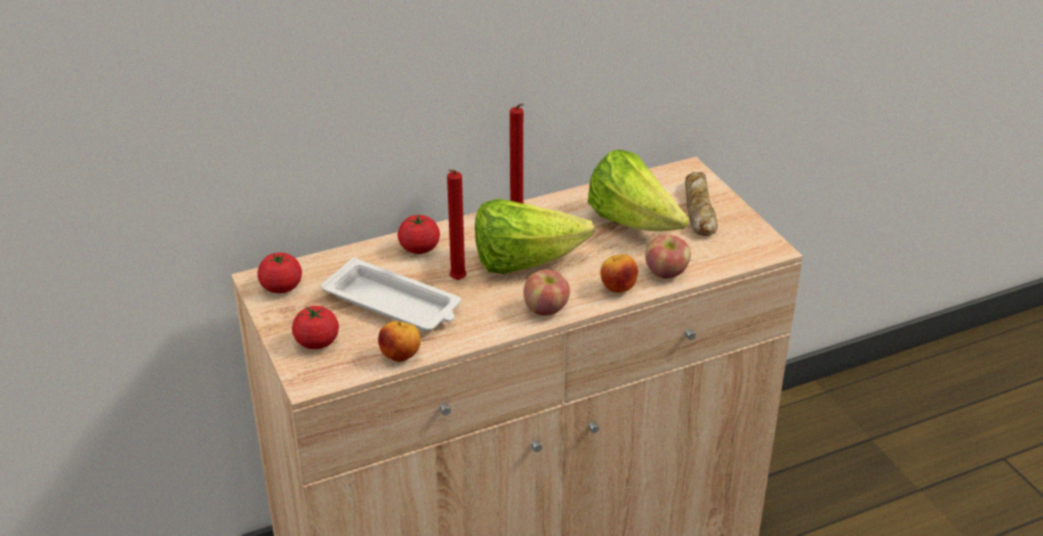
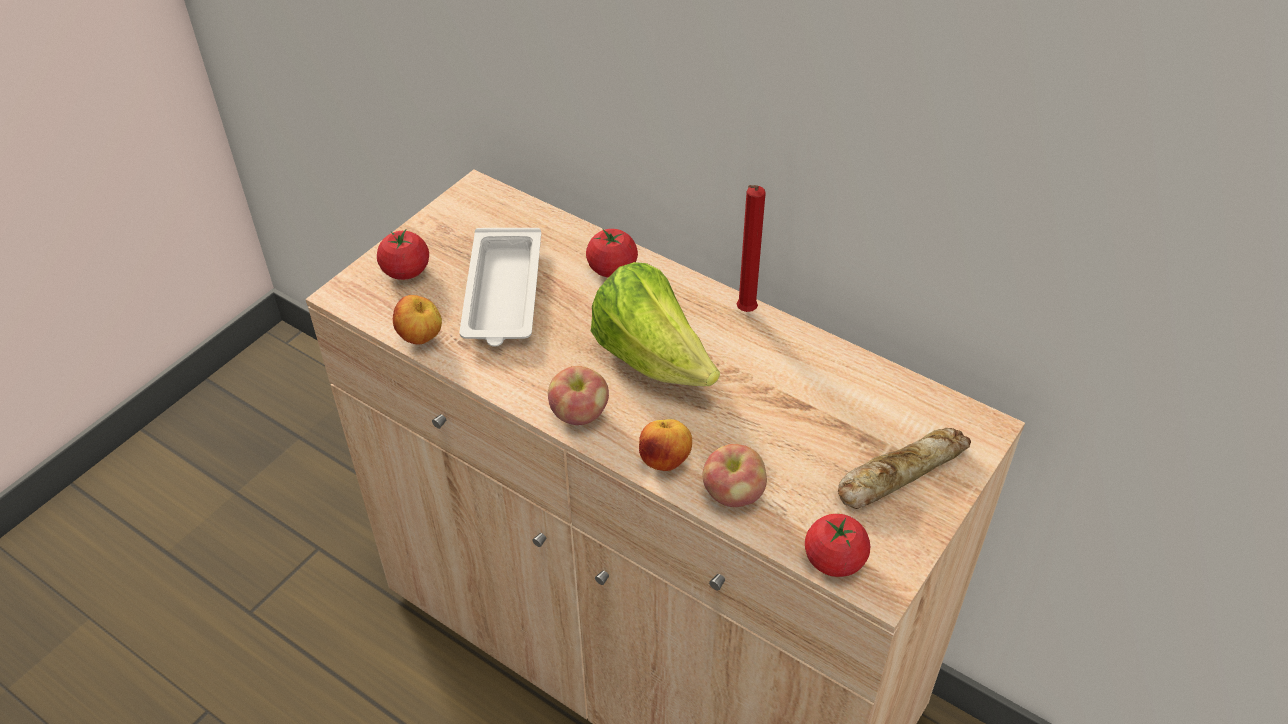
camera: 60 degrees right, 10 degrees up
tomato [257,253,302,293] -> tomato moved to [805,514,870,577]
red candle [447,169,467,280] -> none
lettuce [588,149,689,231] -> none

